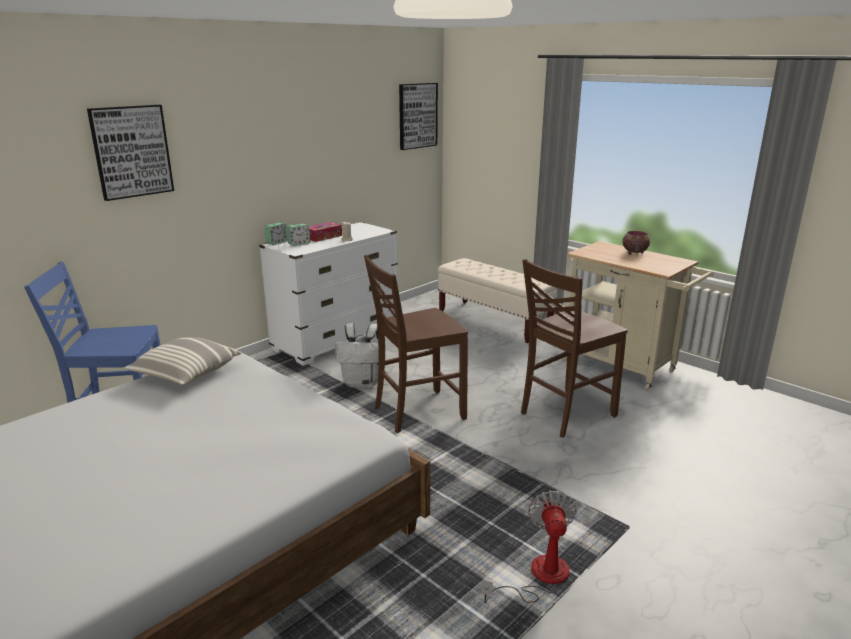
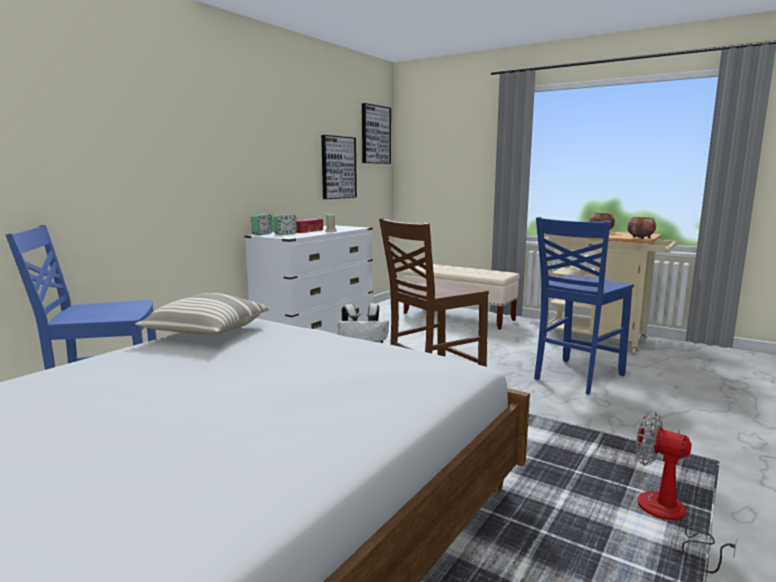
camera: 10 degrees left, 10 degrees down
picture [87,105,174,201] -> picture moved to [321,135,357,199]
fan [481,490,577,603] -> fan turned 45 degrees counterclockwise [635,411,738,573]
brown chair [521,259,628,438] -> blue chair [534,217,634,395]
none -> bowl [627,217,656,239]

